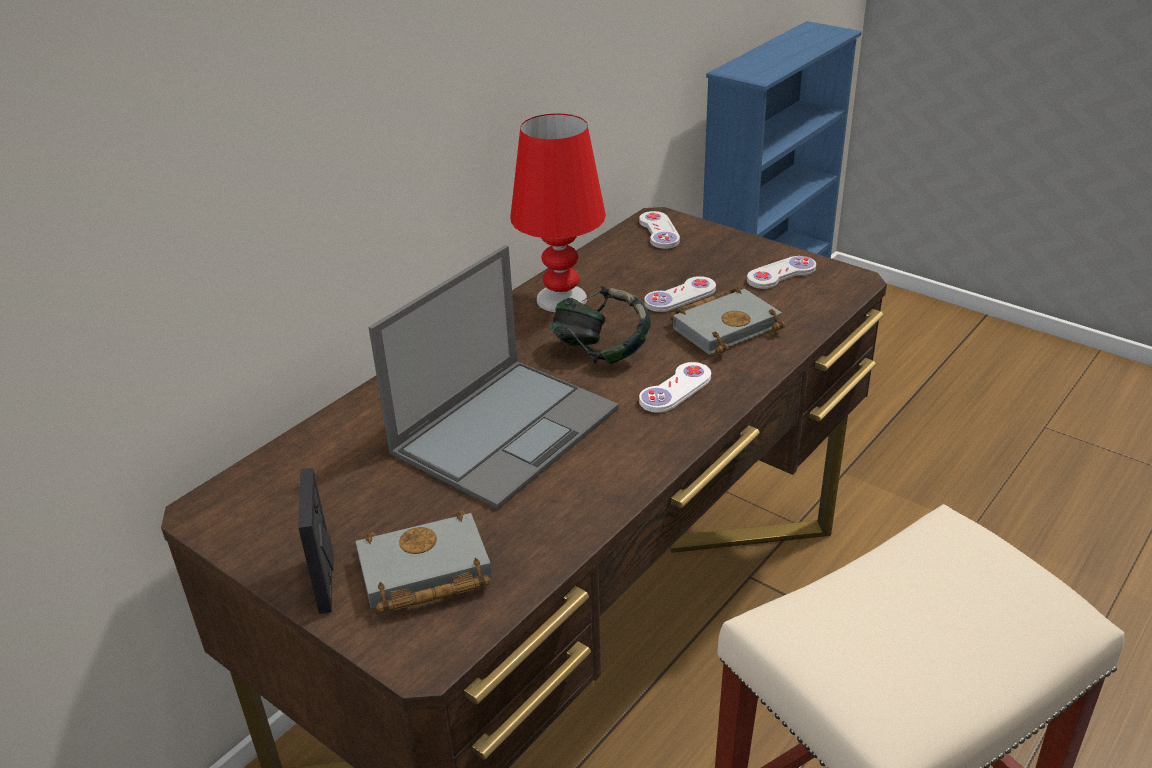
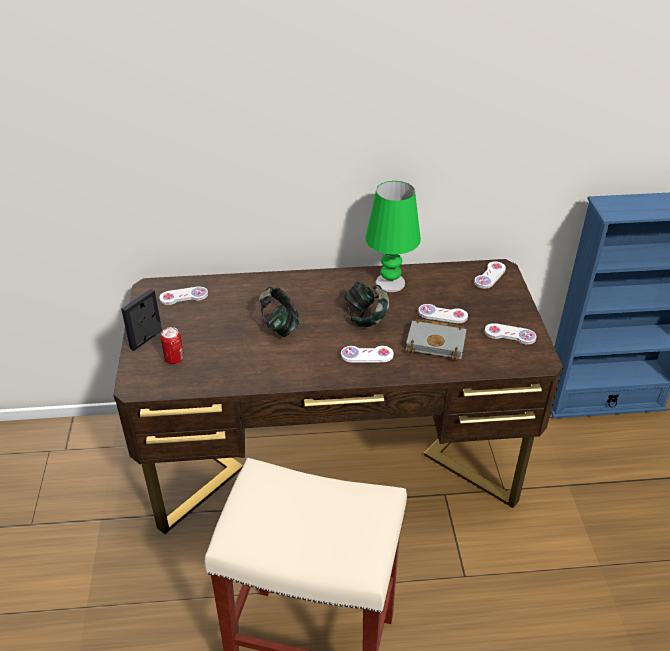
camera: 45 degrees right, 5 degrees up
grey book [356,511,492,613] -> can [161,327,184,364]
laptop [368,245,619,509] -> headphones [259,287,299,337]
red table lamp [510,113,606,312] -> green table lamp [365,181,421,292]
none -> white game controller [159,287,208,305]

